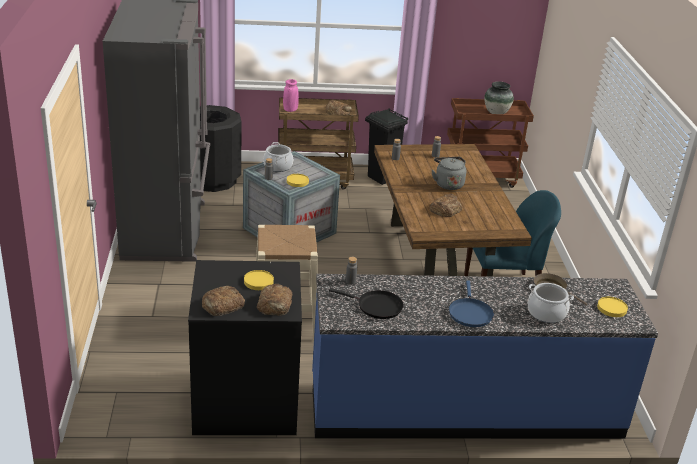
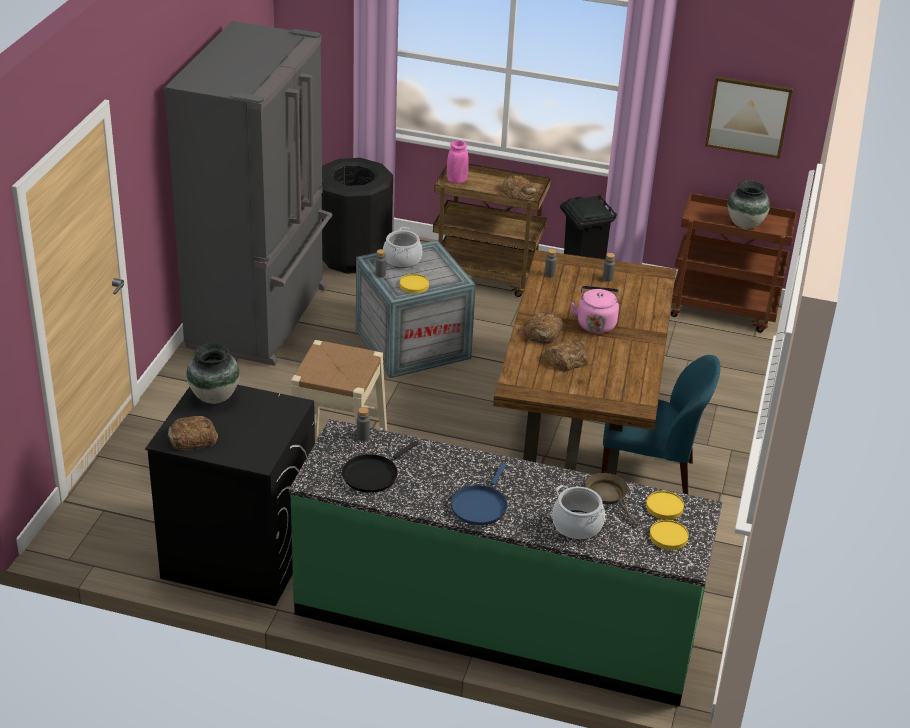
camera: 20 degrees right, 5 degrees up
yellow plate [244,270,274,290] -> yellow plate moved to [646,491,684,520]
bread [257,284,293,316] -> bread moved to [523,312,564,344]
blue counter [312,274,658,438] -> green counter [289,419,722,707]
black frying pan [329,288,404,319] -> black frying pan turned 90 degrees clockwise [342,441,418,493]
grey kettle [432,157,466,190] -> pink kettle [570,286,619,334]
none -> vase [186,343,240,404]
none -> picture [705,76,793,159]

